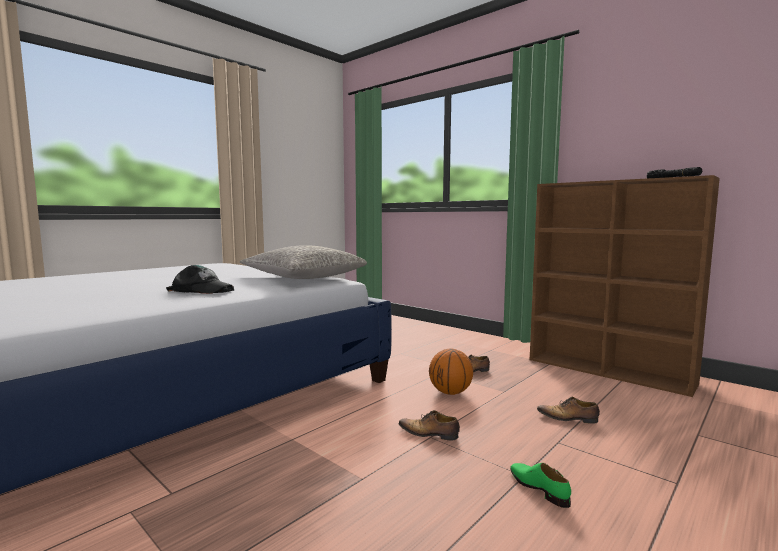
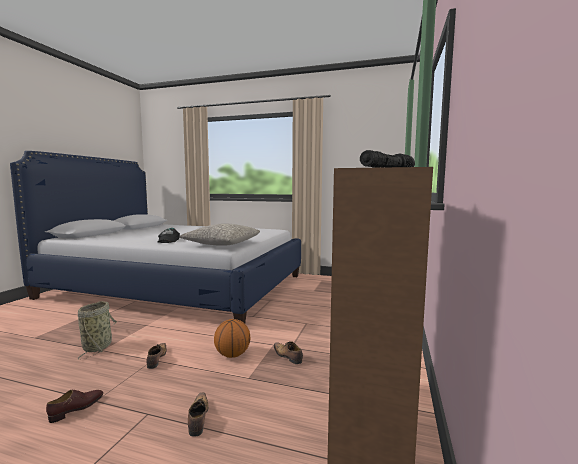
camera: 65 degrees right, 0 degrees up
green shoe [510,463,571,508] -> brown shoe [46,390,103,423]
none -> basket [78,301,117,360]

